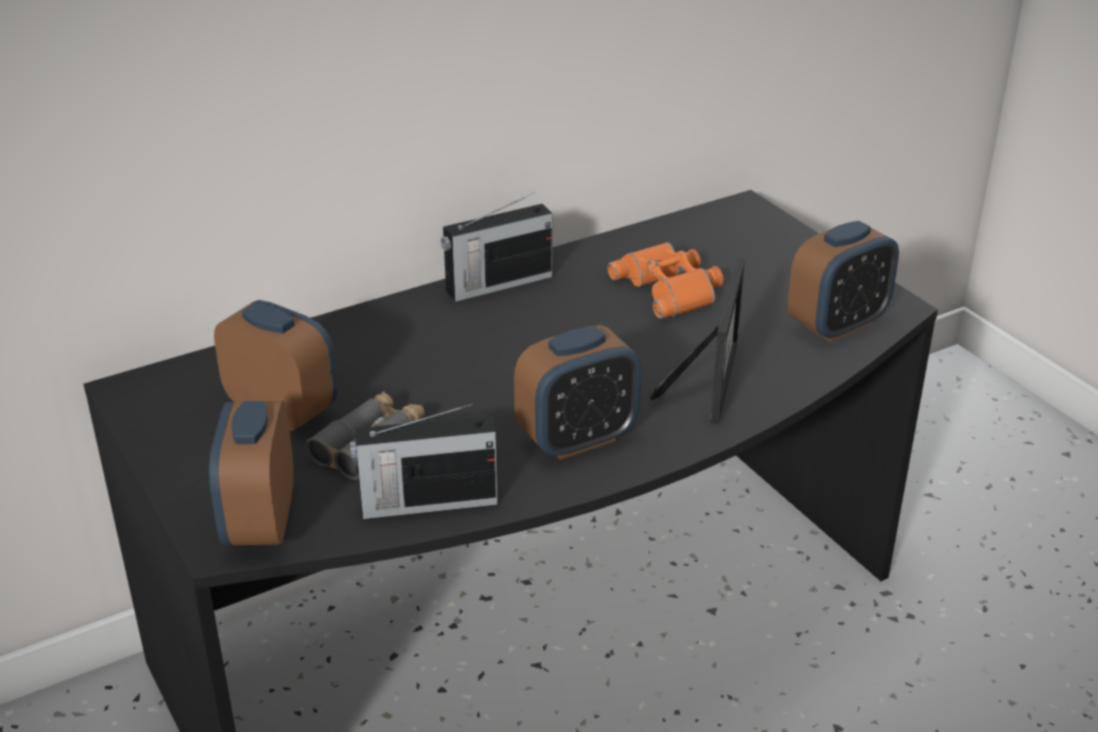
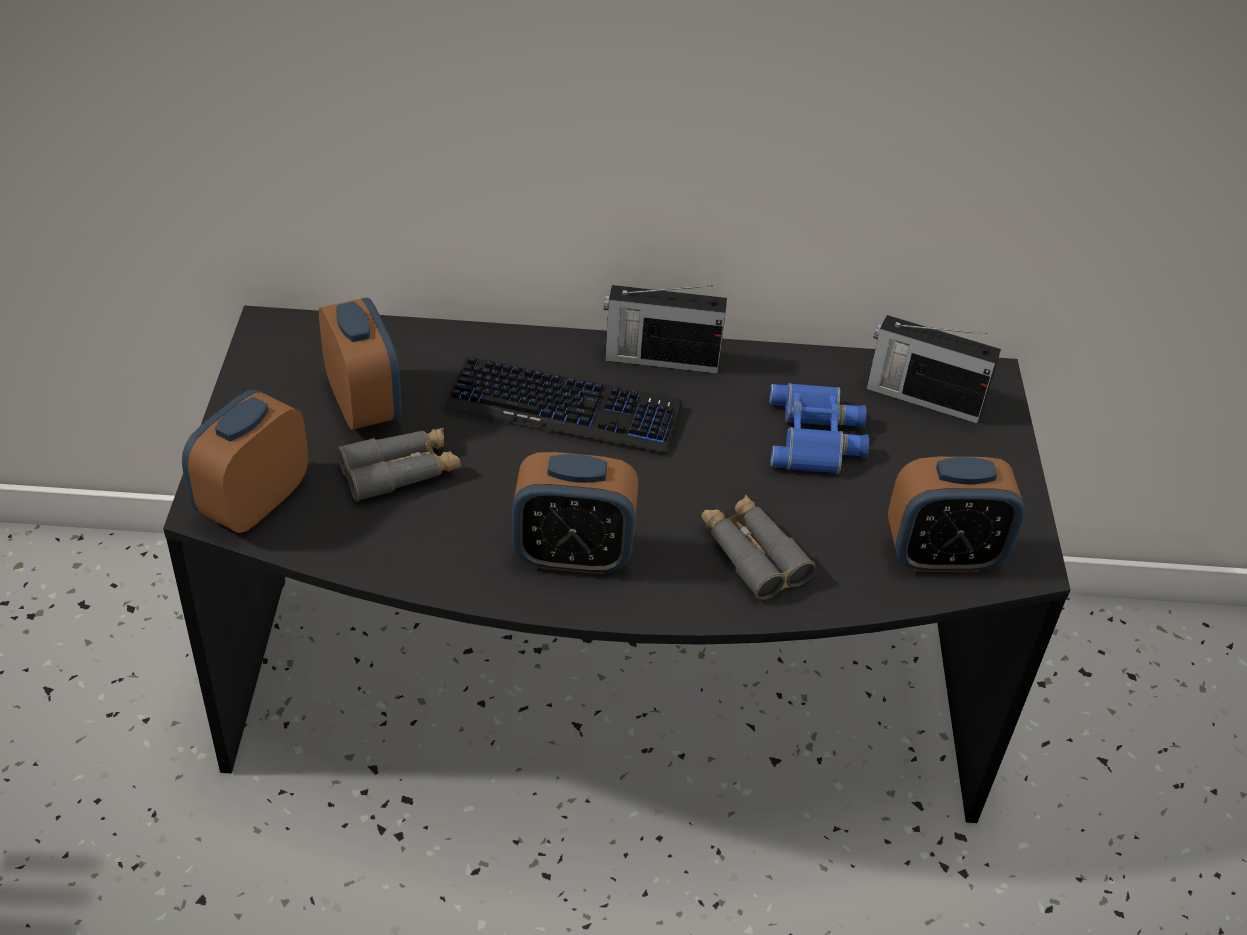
camera: 30 degrees right, 10 degrees up
radio [350,403,498,519] -> radio moved to [867,315,1001,424]
orange binoculars [608,242,723,319] -> blue binoculars [769,383,869,474]
picture frame [650,258,745,424] -> grey binoculars [701,495,816,600]
none -> keyboard [444,356,682,453]

